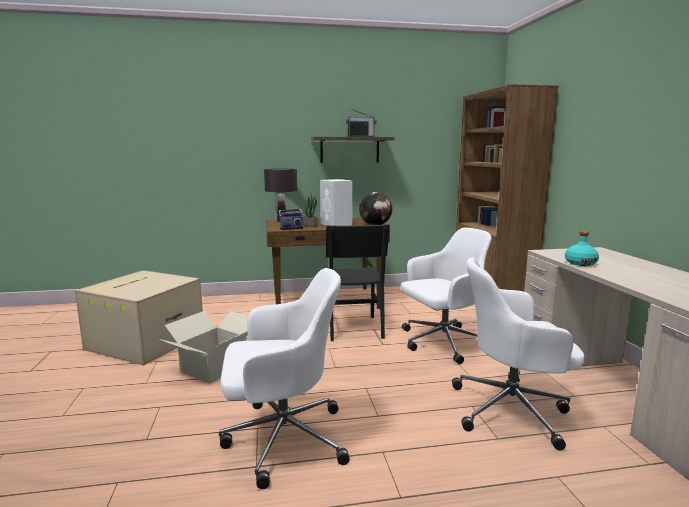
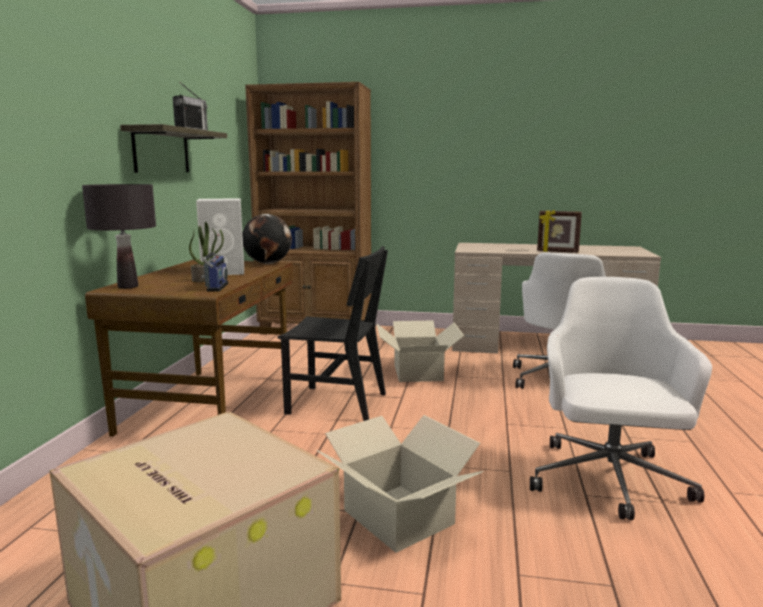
camera: 70 degrees left, 0 degrees up
white office chair [401,228,492,364] -> cardboard box [377,320,464,382]
turquoise bottle [565,231,599,266] -> none
none -> picture frame [537,210,582,253]

